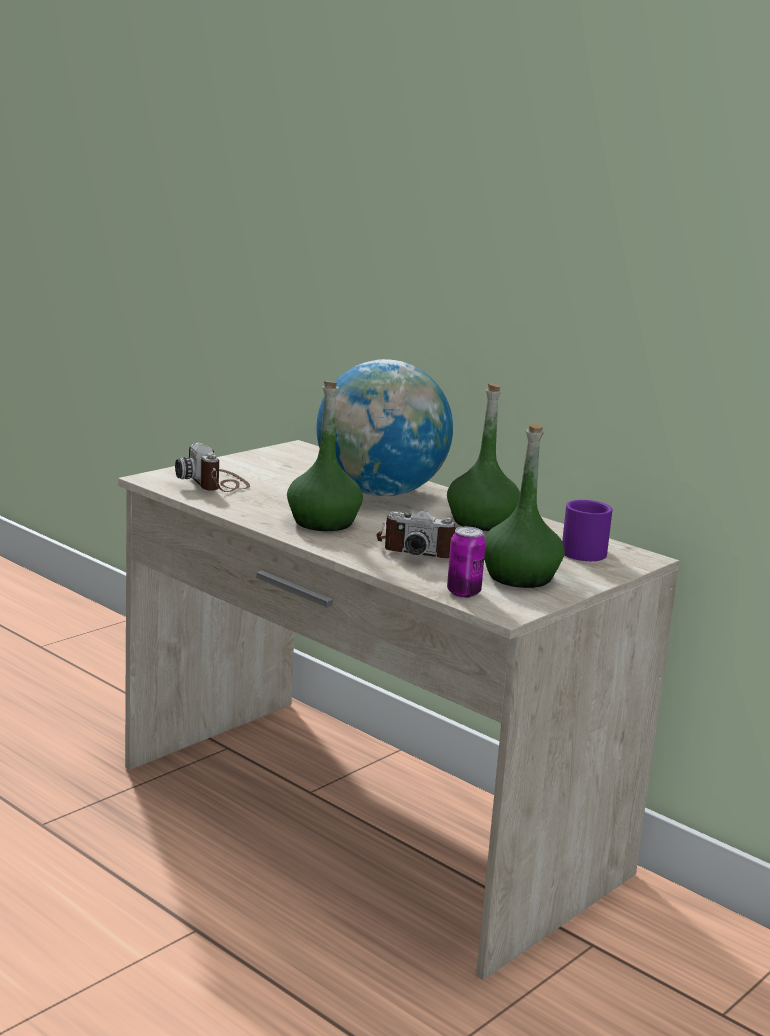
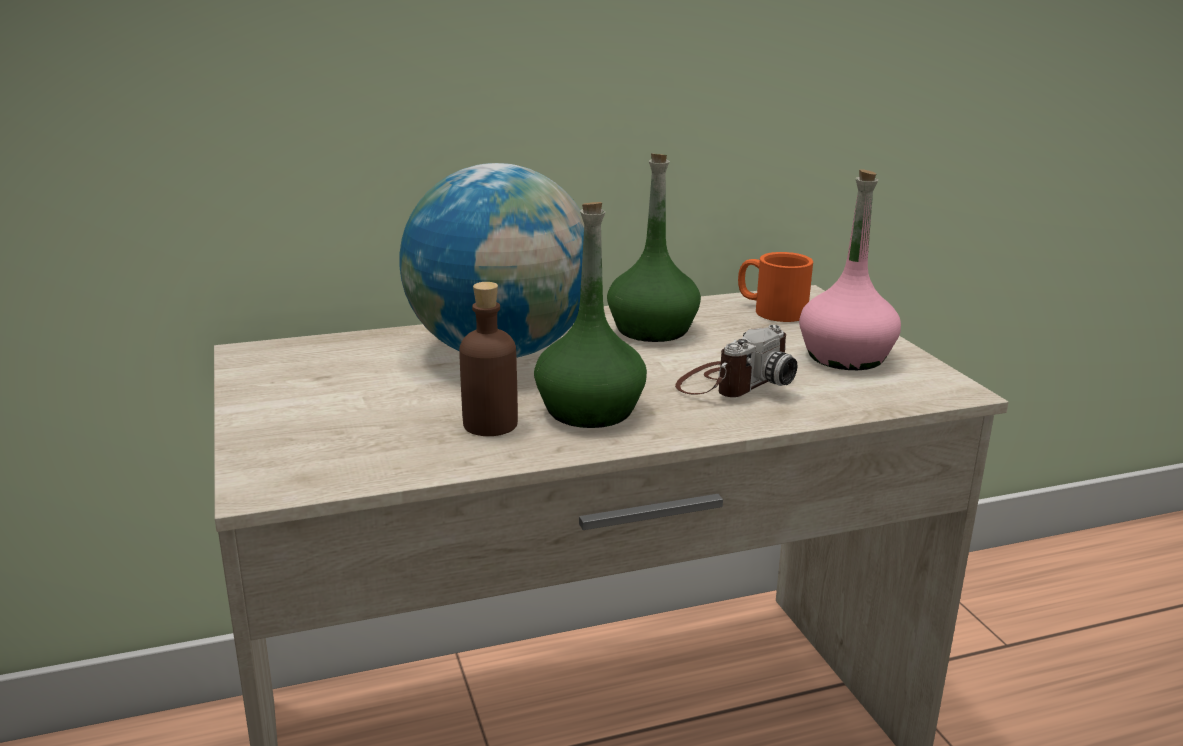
camera: 60 degrees left, 5 degrees up
camera [175,442,250,492] -> none
can [447,527,486,598] -> none
green bottle [484,423,565,588] -> pink bottle [799,169,901,370]
purple mug [562,500,613,561] -> orange mug [738,252,813,322]
none -> brown bottle [459,282,518,436]

